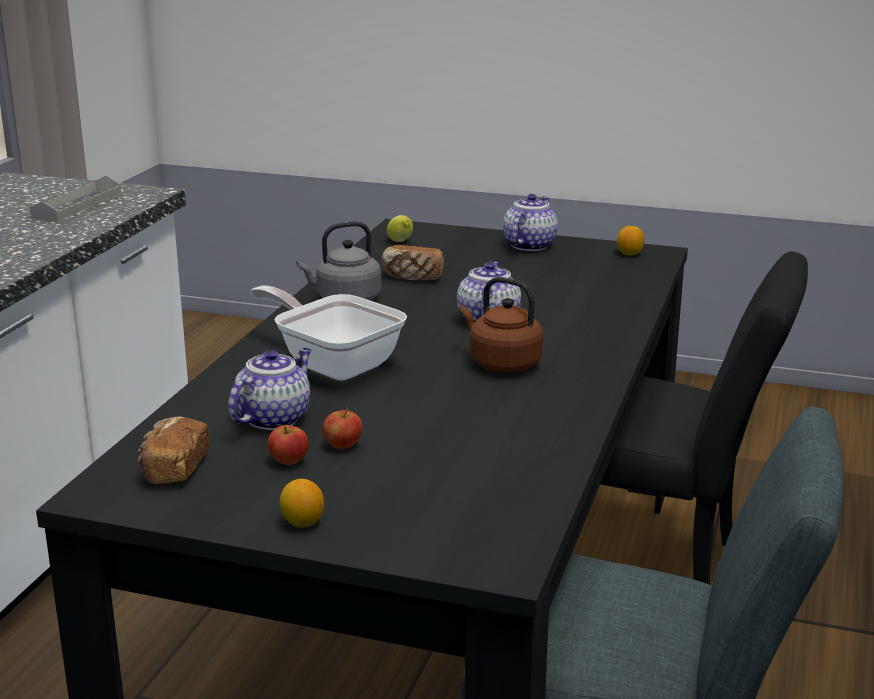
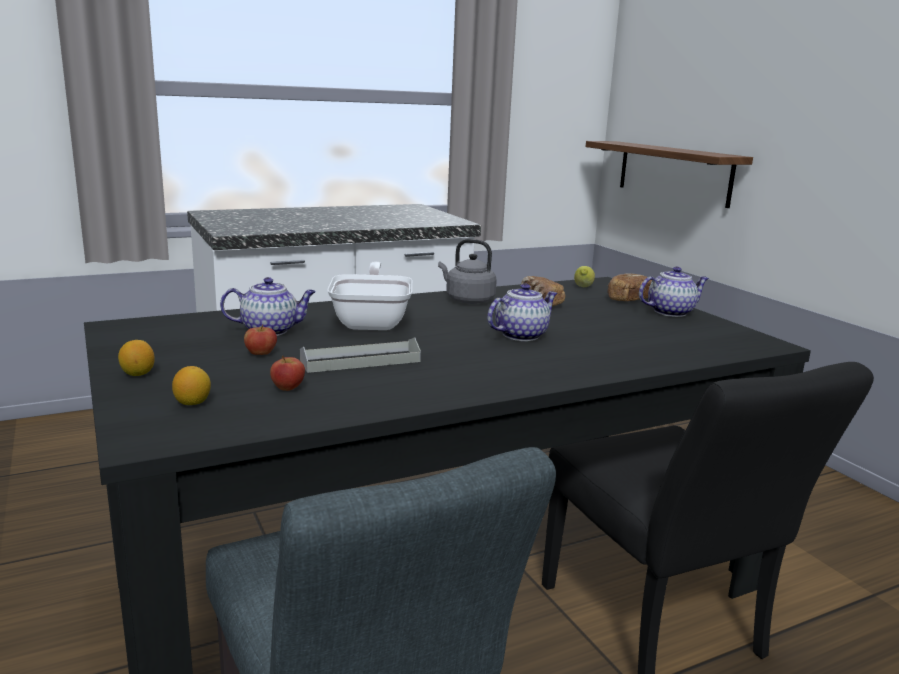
camera: 45 degrees right, 5 degrees down
grey tray [30,176,121,221] -> grey tray moved to [300,337,421,373]
bread [138,416,210,484] -> bread moved to [607,273,652,301]
apple [268,425,309,465] -> apple moved to [270,355,305,391]
brown kettle [459,277,543,373] -> none
lemon [617,226,644,256] -> lemon moved to [172,366,211,405]
none -> shelf [586,141,753,208]

